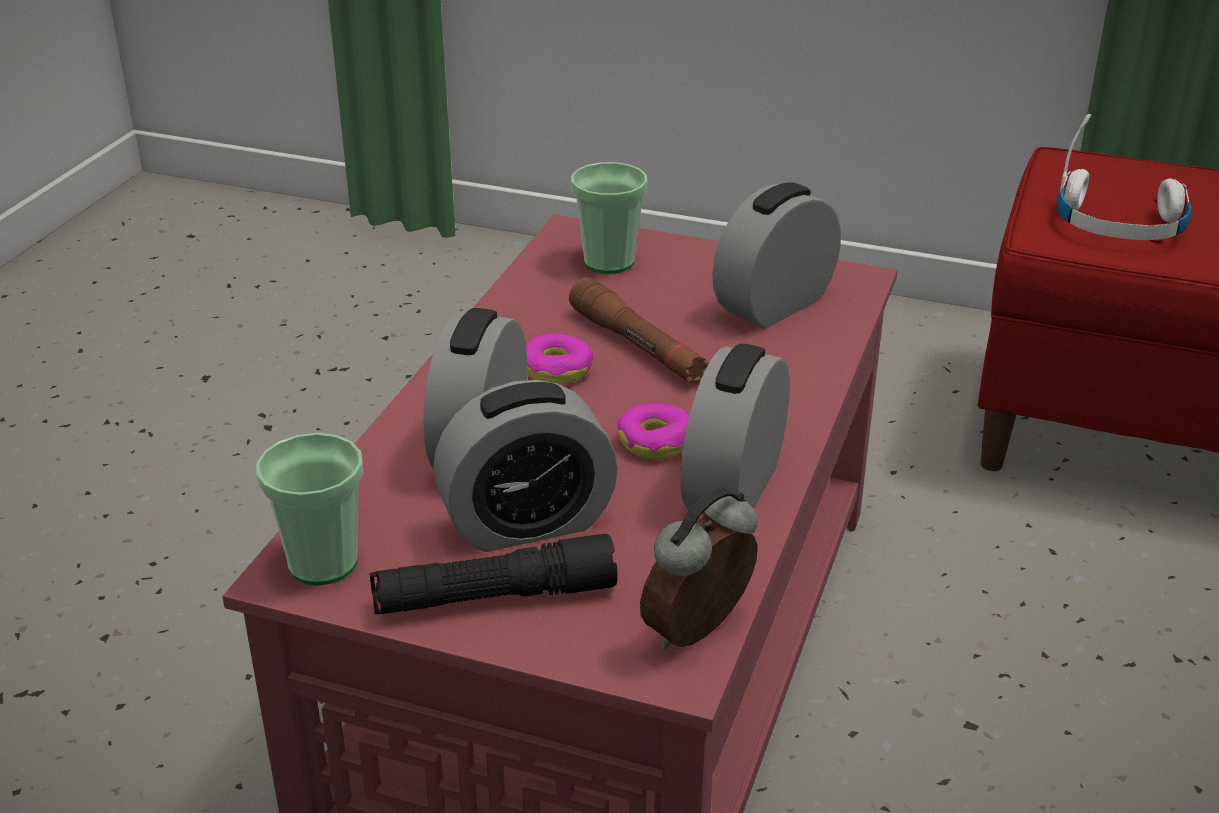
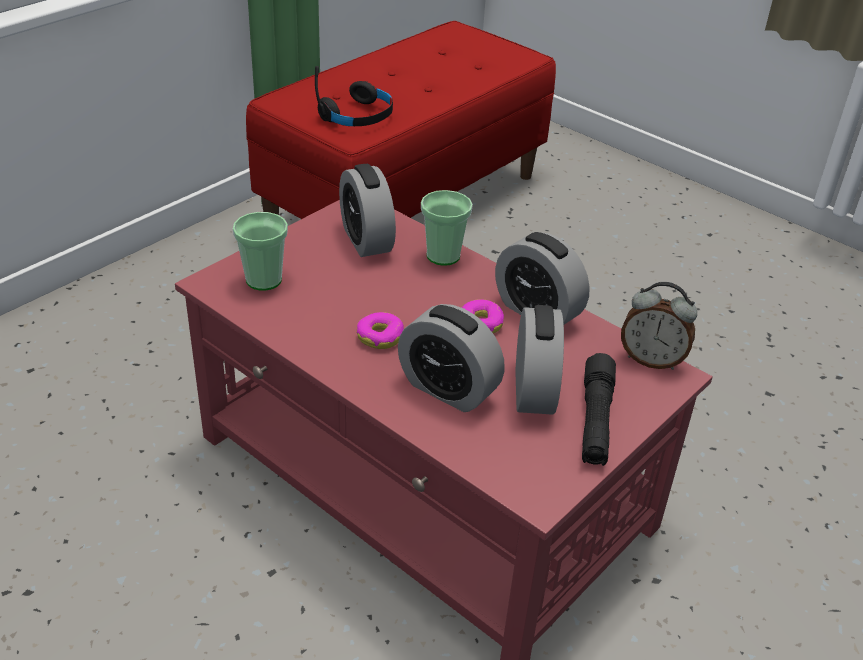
camera: 70 degrees left, 5 degrees up
cup [256,433,363,586] -> cup moved to [421,190,473,266]
brown flashlight [569,277,709,384] -> none
alarm clock [640,488,758,650] -> alarm clock turned 45 degrees counterclockwise [621,282,697,370]
white headphones [1057,114,1191,240] -> black headphones [315,66,393,126]

